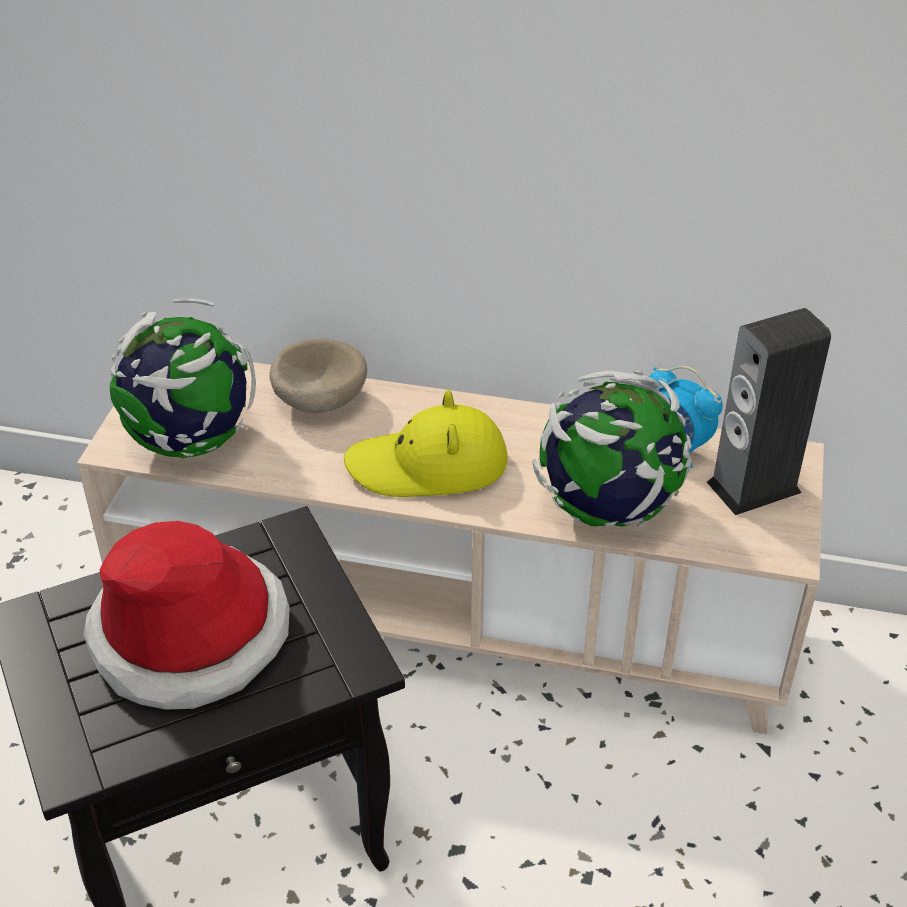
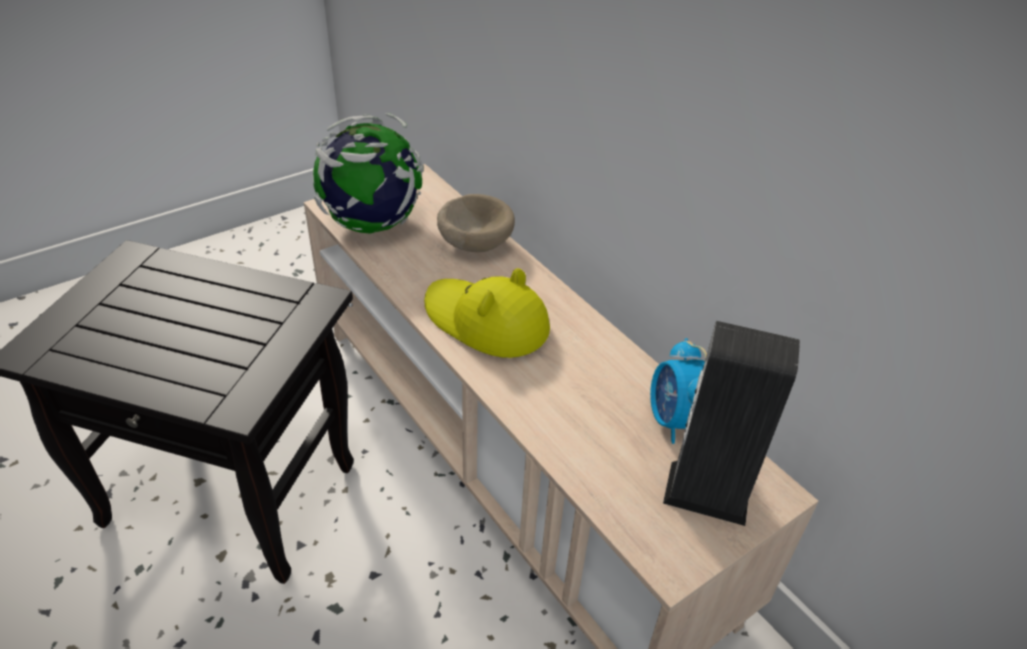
camera: 40 degrees right, 0 degrees up
hat [84,521,290,710] -> none
globe [532,370,692,527] -> none

